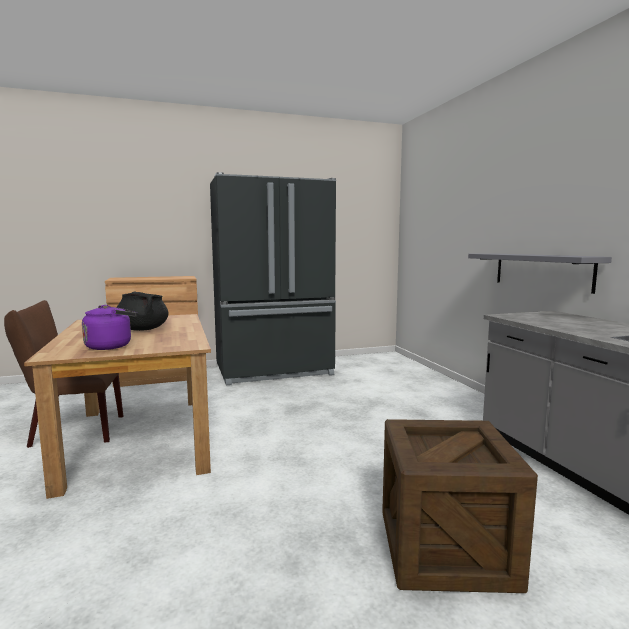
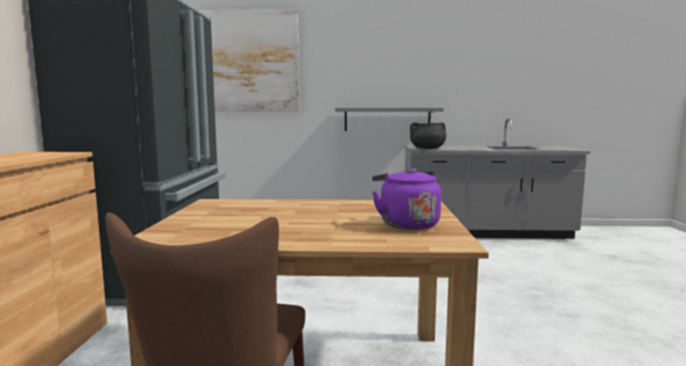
camera: 70 degrees left, 0 degrees up
black cooking pot [116,291,168,331] -> black cooking pot moved to [410,123,447,149]
crate [382,419,538,593] -> none
none -> picture [198,9,300,111]

